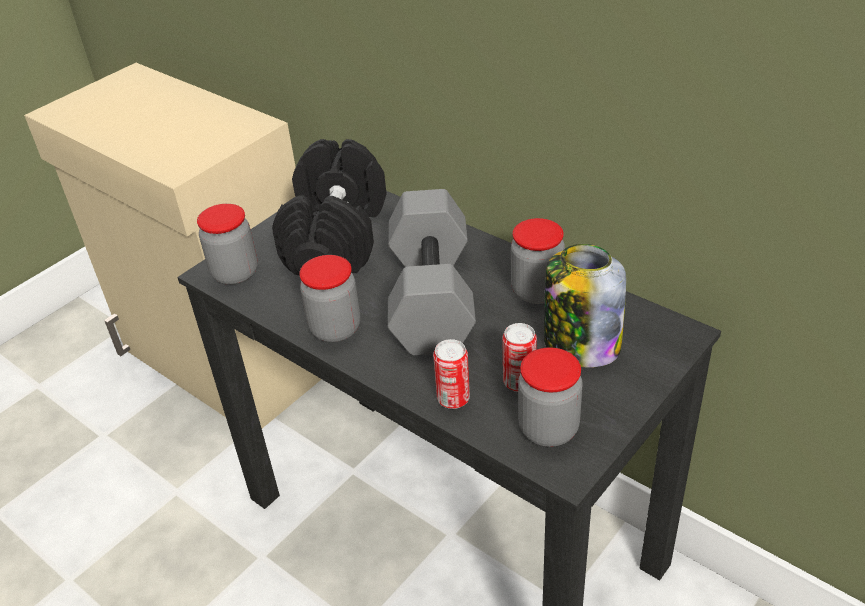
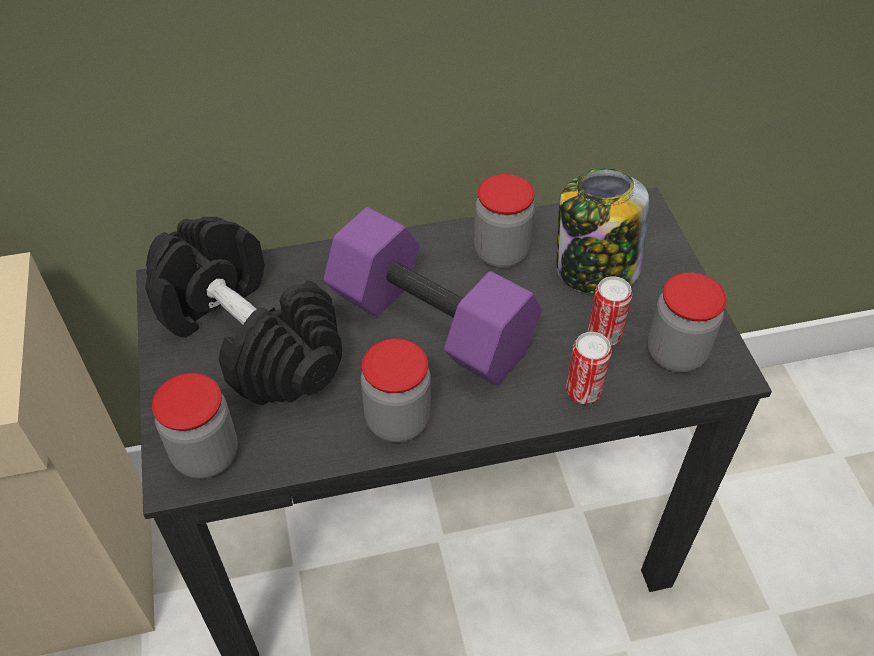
camera: 55 degrees left, 10 degrees up
grey dumbbell [388,189,476,355] -> purple dumbbell [323,207,542,386]

